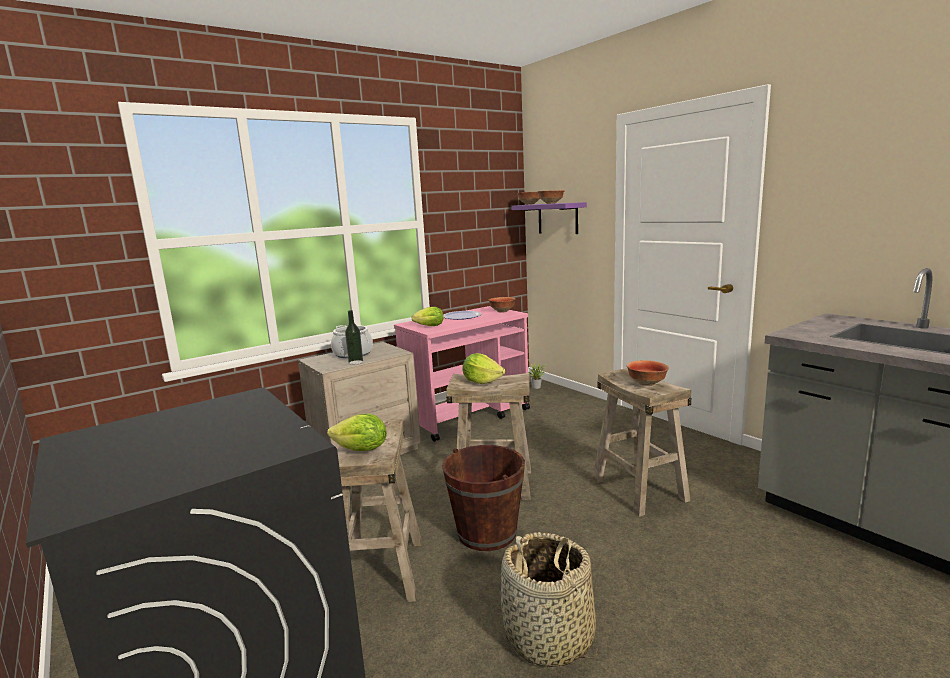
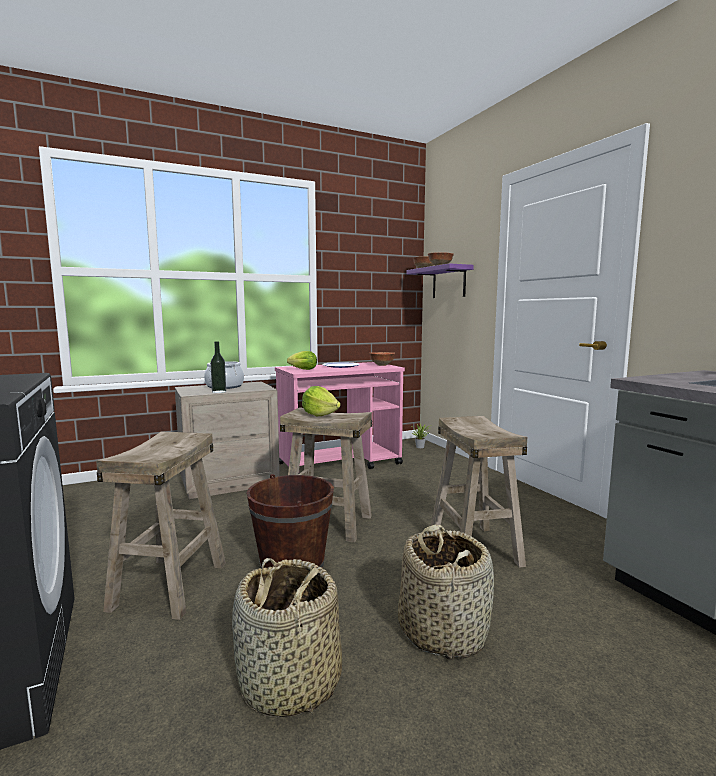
camera: 10 degrees right, 5 degrees down
lettuce [327,414,387,451] -> none
bowl [627,360,669,386] -> none
none -> basket [398,525,494,660]

